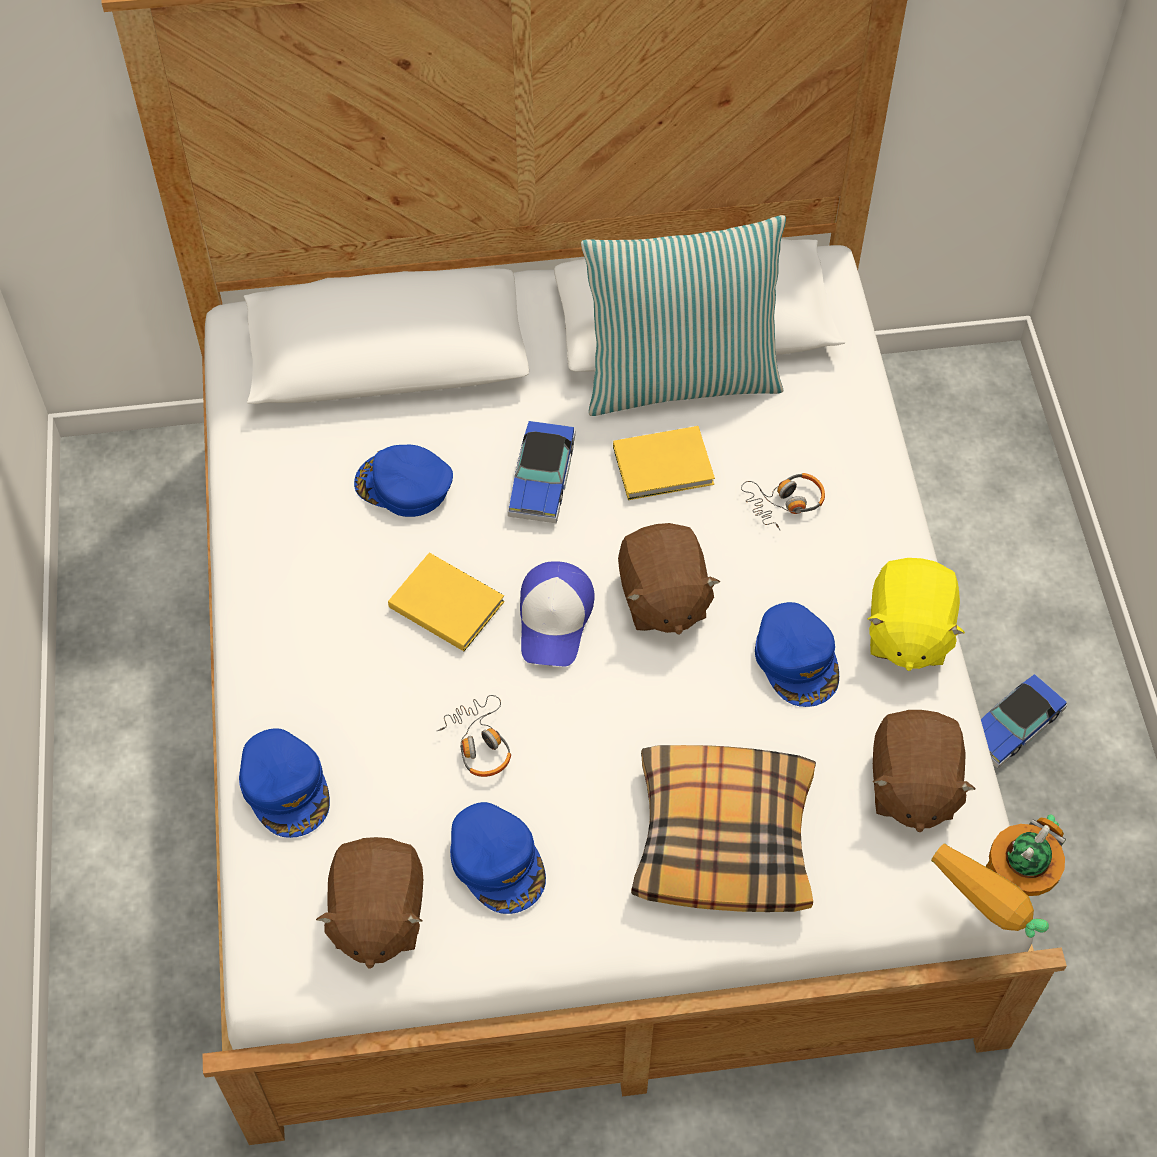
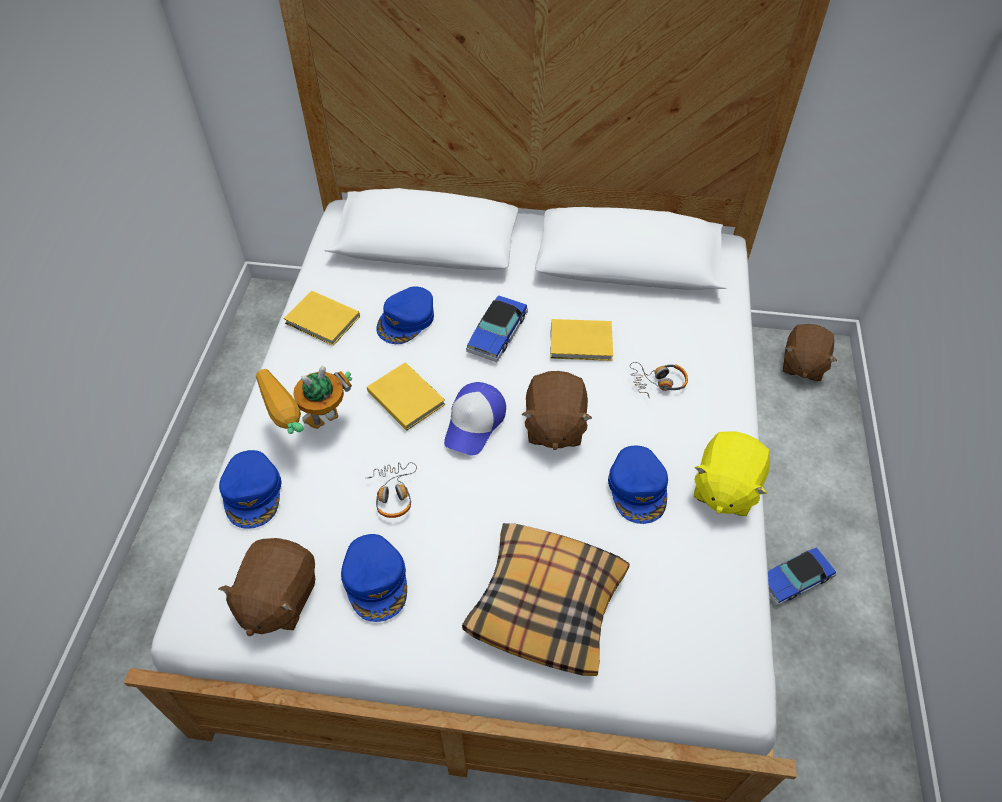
camera: 15 degrees right, 5 degrees down
blue cap [354,445,453,517] -> blue cap turned 90 degrees counterclockwise [376,286,434,344]
pillow [581,215,786,416] -> none
brown plush toy [873,710,975,832] -> brown plush toy moved to [783,324,837,381]
toy robot [931,814,1066,938] -> toy robot moved to [256,366,352,434]
none -> yellow book [284,290,360,346]

